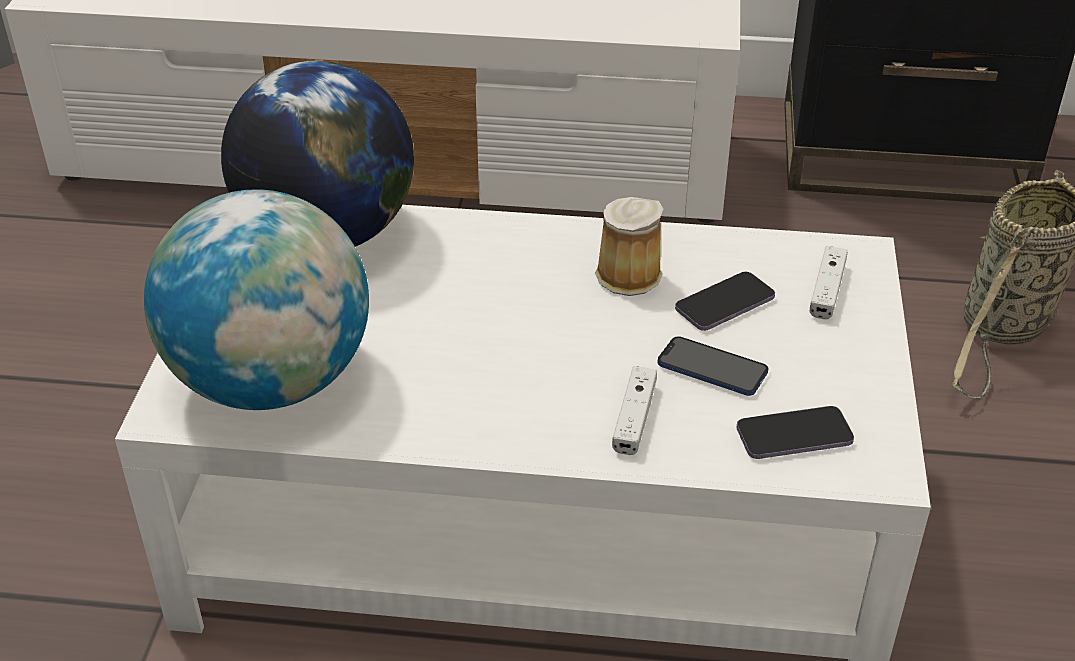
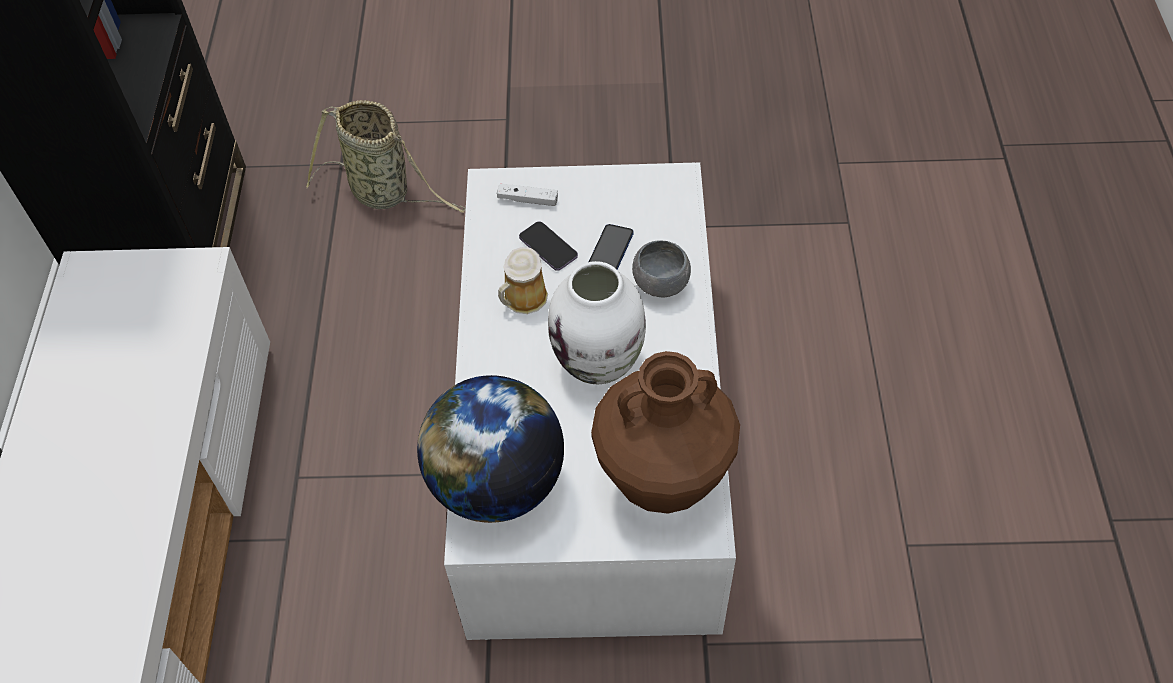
camera: 95 degrees left, 15 degrees up
globe [144,189,369,410] -> brown vase [591,351,740,514]
white game controller [612,366,657,455] -> grey bowl [632,240,691,297]
phone [736,406,854,459] -> none
none -> white vase [548,261,646,384]

